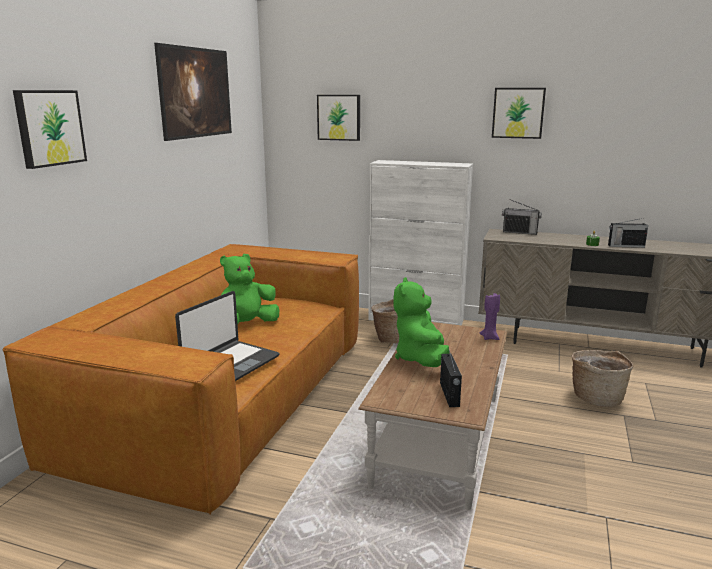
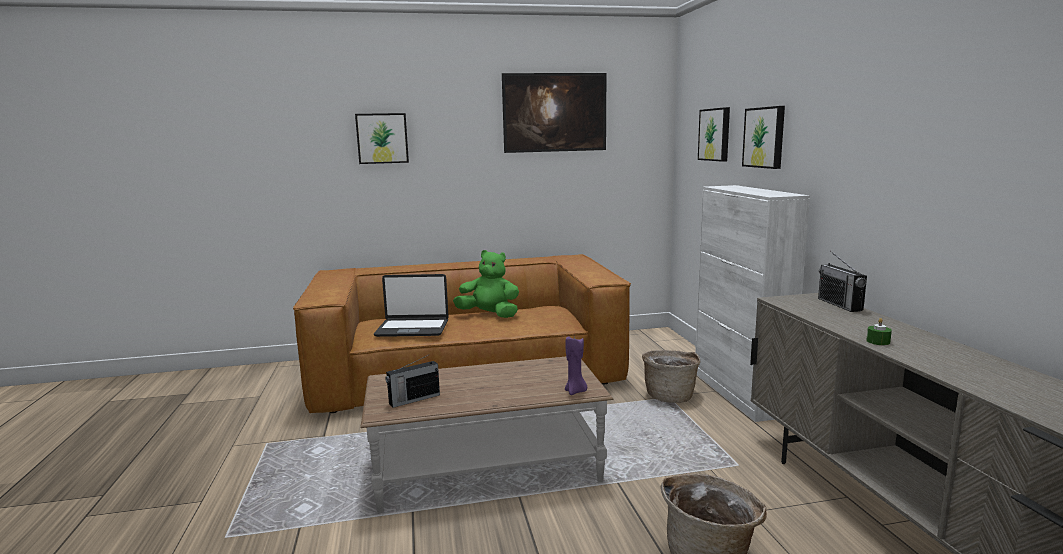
camera: 60 degrees right, 5 degrees down
green plush toy [394,277,450,367] -> none
picture [492,88,546,139] -> picture moved to [742,106,785,169]
radio [608,218,648,248] -> none

